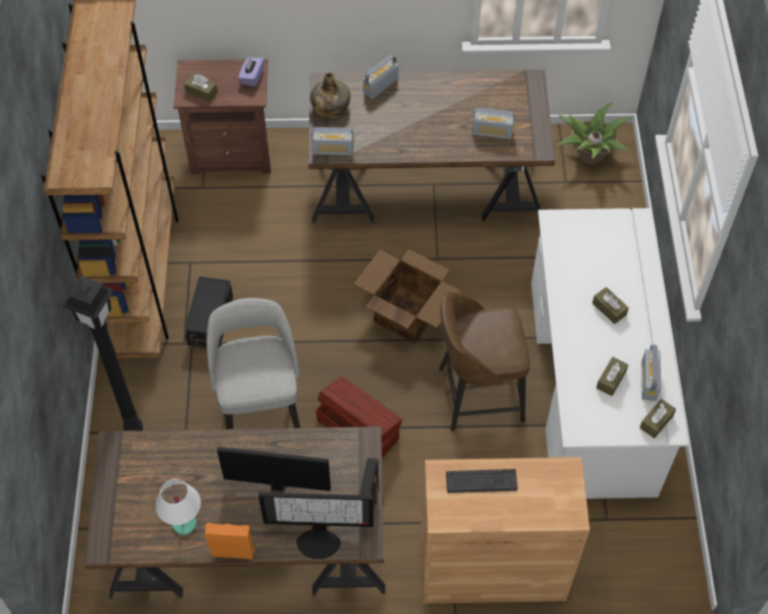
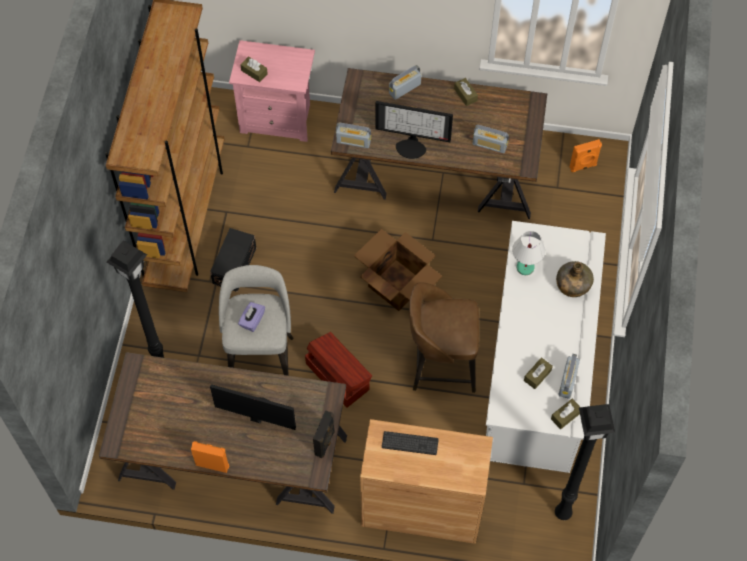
camera: 10 degrees right, 5 degrees up
white table lamp [155,479,201,535] -> white table lamp moved to [512,231,545,275]
brown nightstand [174,59,271,174] -> pink nightstand [229,40,315,142]
purple tissue box [238,57,264,87] -> purple tissue box moved to [238,302,265,332]
monitor [258,492,374,560] -> monitor moved to [375,101,453,159]
green bottle [310,72,351,118] -> green bottle moved to [556,261,594,297]
potted plant [556,102,632,164] -> orange speaker [570,139,602,172]
brown tissue box [592,287,629,324] -> brown tissue box moved to [454,78,478,106]
none -> black floor lamp [555,404,615,520]

